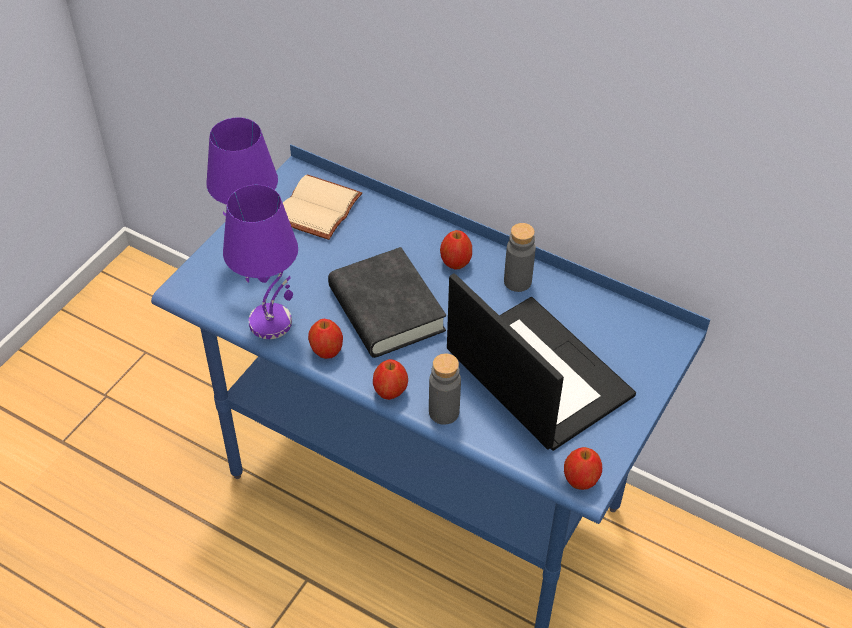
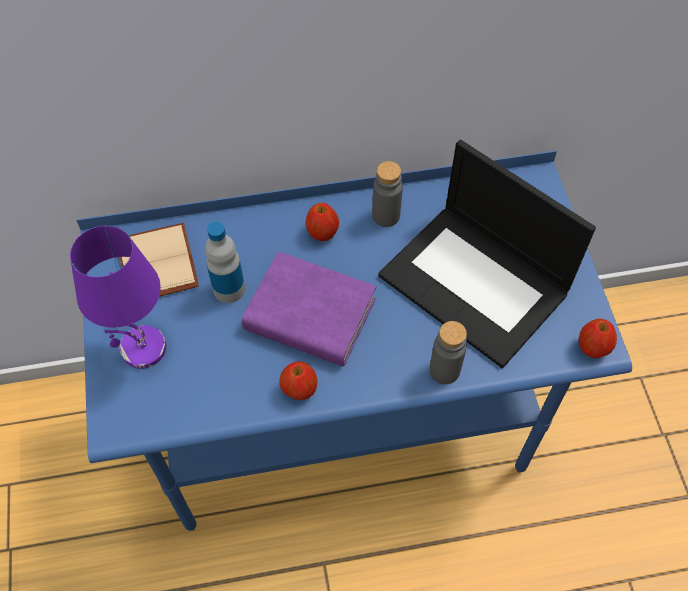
camera: 40 degrees left, 10 degrees up
purple table lamp [223,185,298,339] -> none
black book [328,247,446,358] -> purple book [242,251,376,367]
apple [373,359,408,400] -> none
laptop [447,273,636,451] -> laptop turned 150 degrees counterclockwise [378,140,596,368]
none -> bottle [205,221,245,303]

